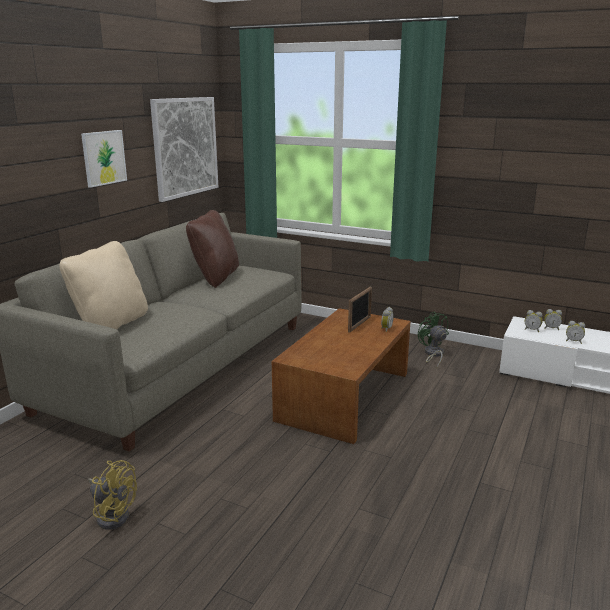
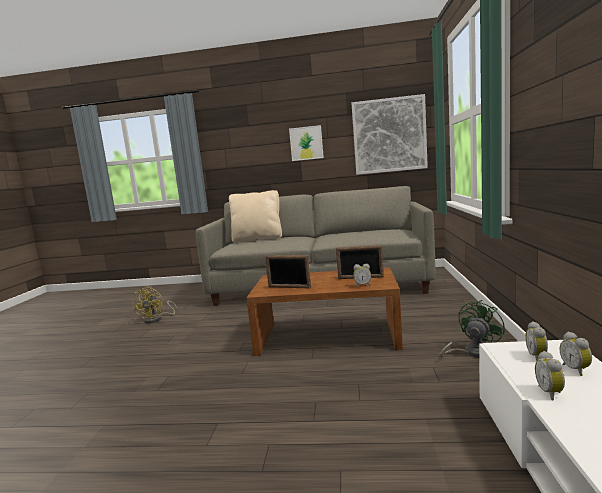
camera: 70 degrees right, 10 degrees down
brown pillow [186,210,239,288] -> none
none -> picture frame [265,255,311,289]

